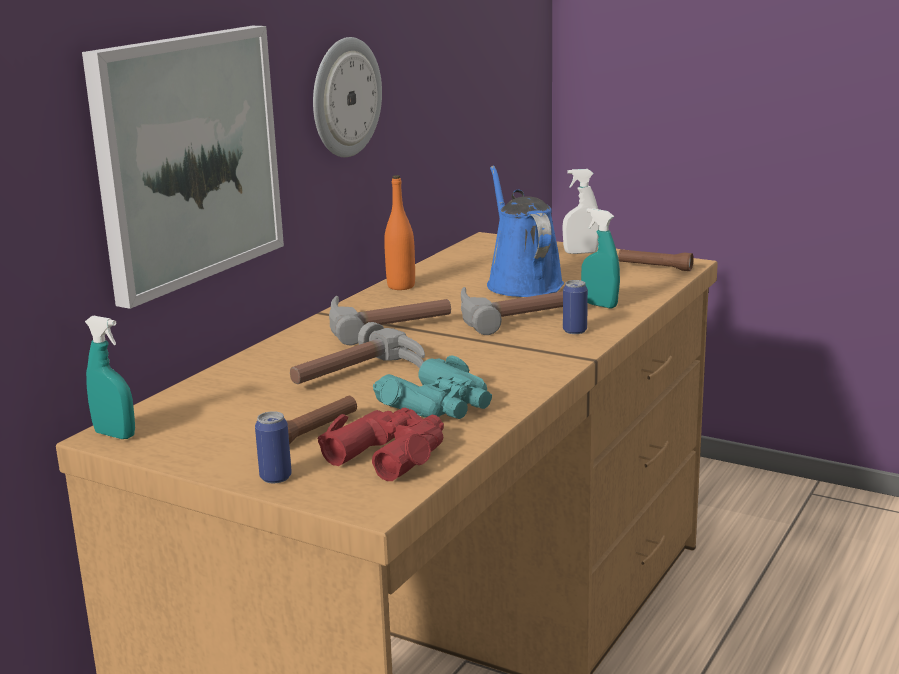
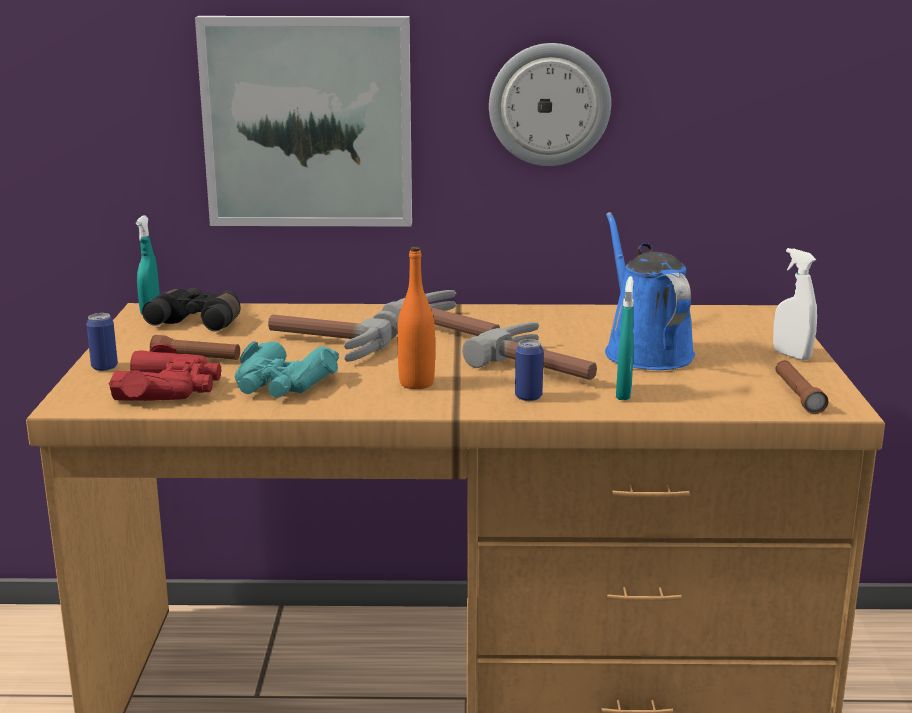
camera: 60 degrees right, 0 degrees up
orange bottle [384,175,415,290] -> orange bottle moved to [397,247,435,389]
blue watering can [487,166,564,297] -> blue watering can turned 60 degrees counterclockwise [605,212,695,370]
none -> black binoculars [142,288,241,332]

